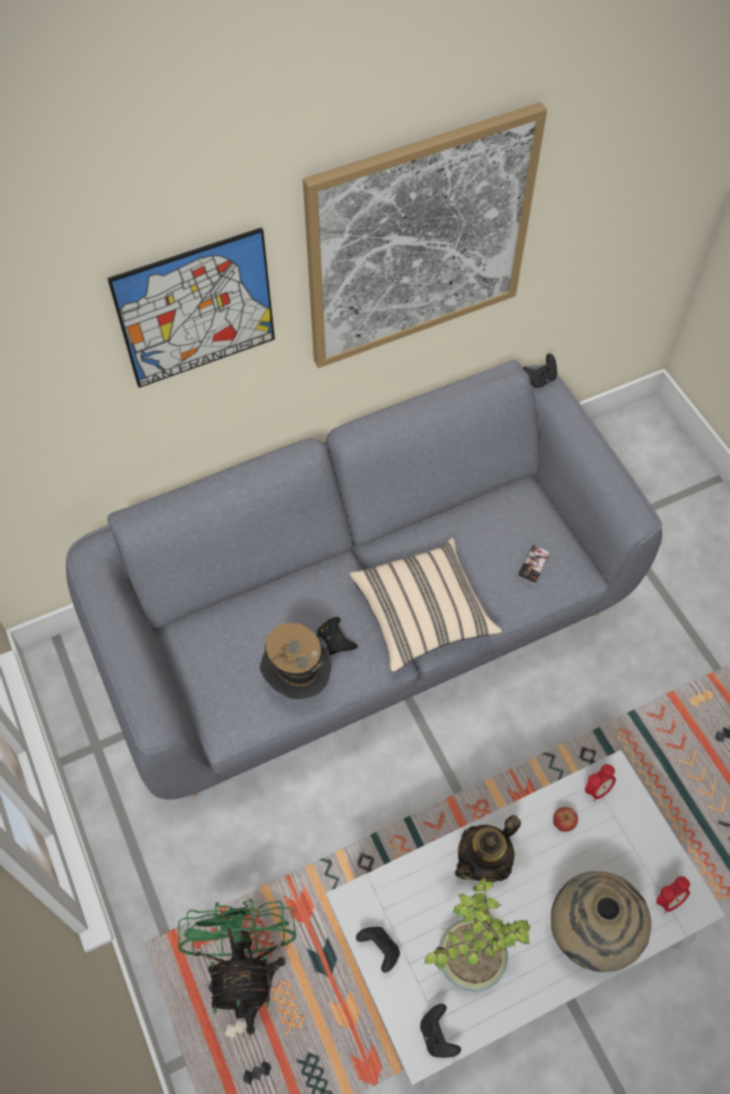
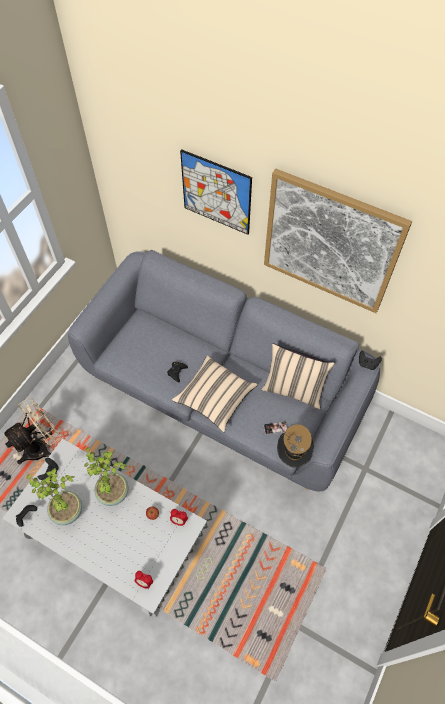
camera: 55 degrees right, 0 degrees up
green fan [178,899,296,1035] -> beige fan [3,397,61,464]
hat [260,623,331,699] -> hat moved to [277,424,314,467]
teapot [455,815,521,882] -> potted plant [84,447,128,506]
beige vase [551,871,651,972] -> none
none -> beige pillow [261,343,335,410]

